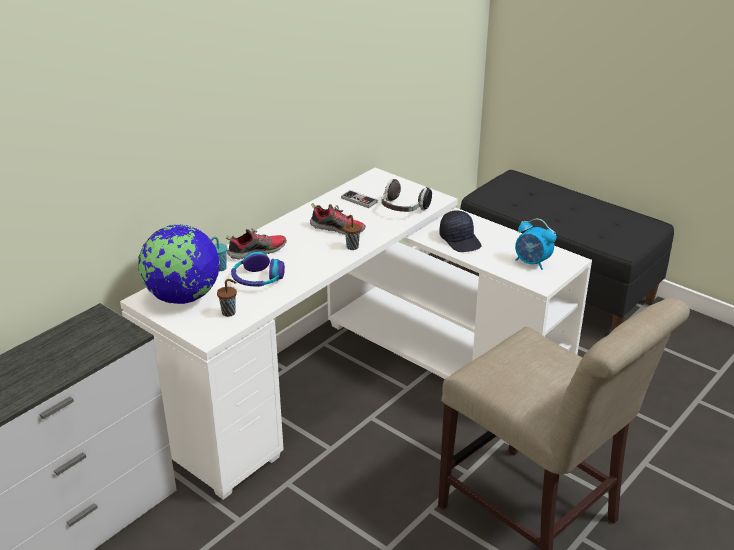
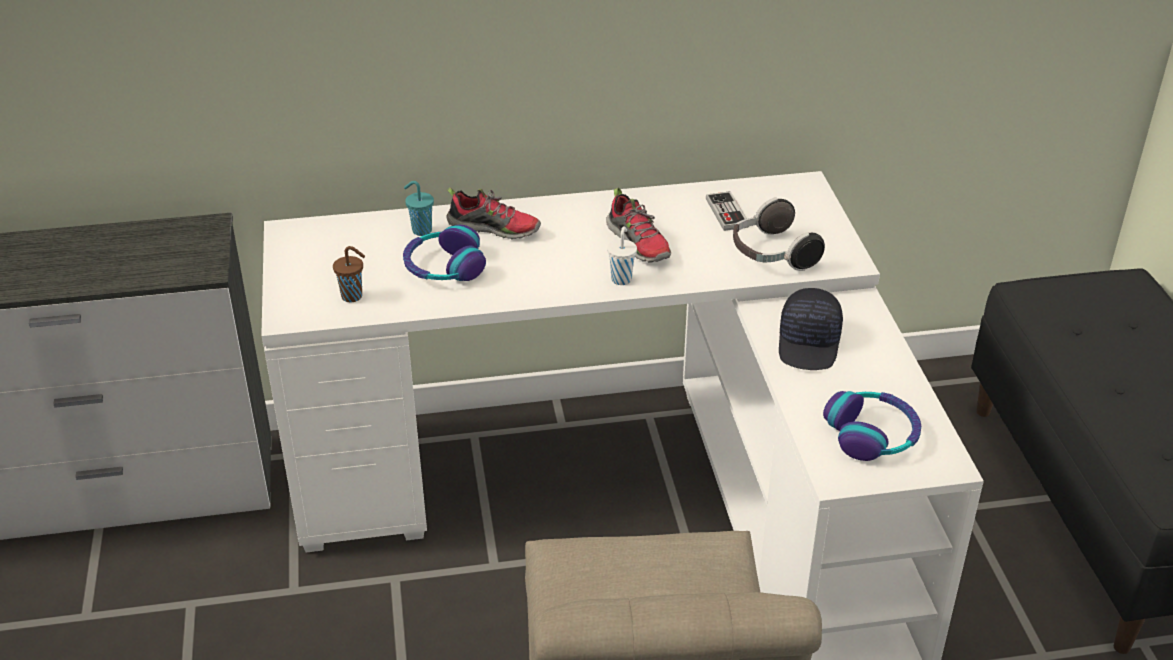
camera: 40 degrees right, 5 degrees up
globe [138,224,220,304] -> none
brown cup [344,215,361,250] -> white cup [607,226,637,285]
alarm clock [515,219,556,270] -> headphones [823,391,921,461]

